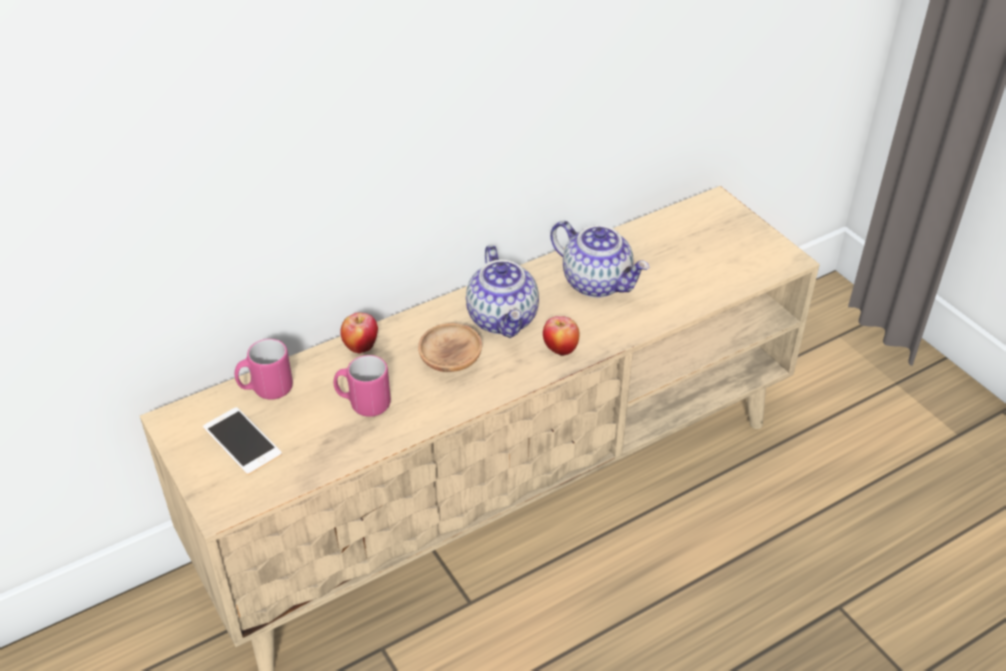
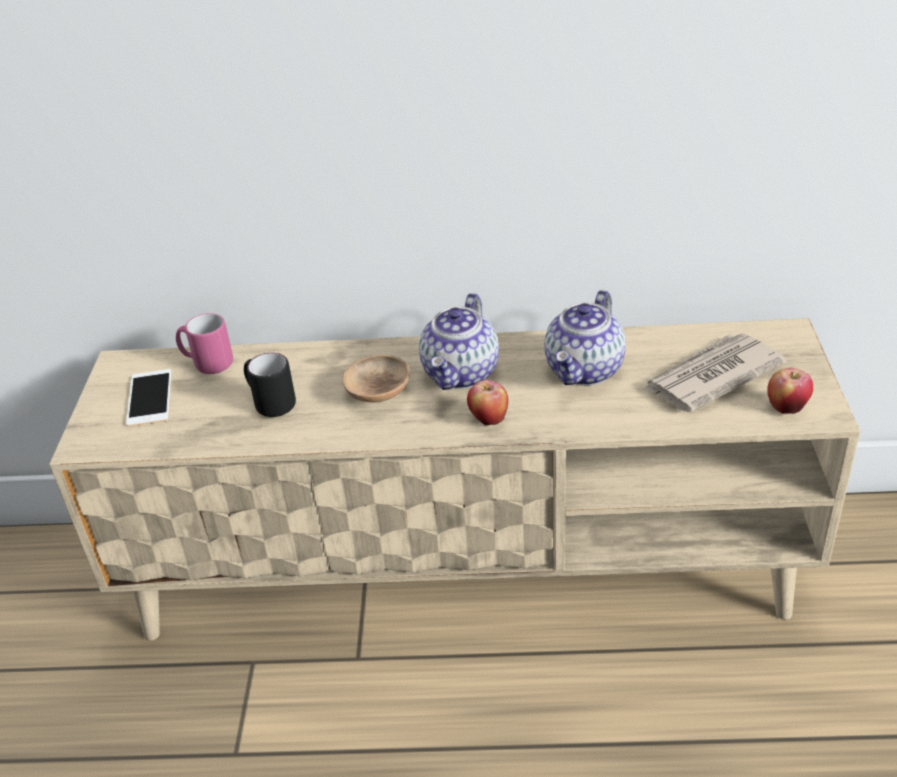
camera: 35 degrees right, 5 degrees down
pink mug [334,355,391,417] -> black mug [244,353,296,417]
apple [340,312,378,354] -> apple moved to [767,368,813,414]
teapot [550,221,650,298] -> teapot turned 45 degrees clockwise [544,290,626,385]
none -> newspaper [643,333,786,412]

